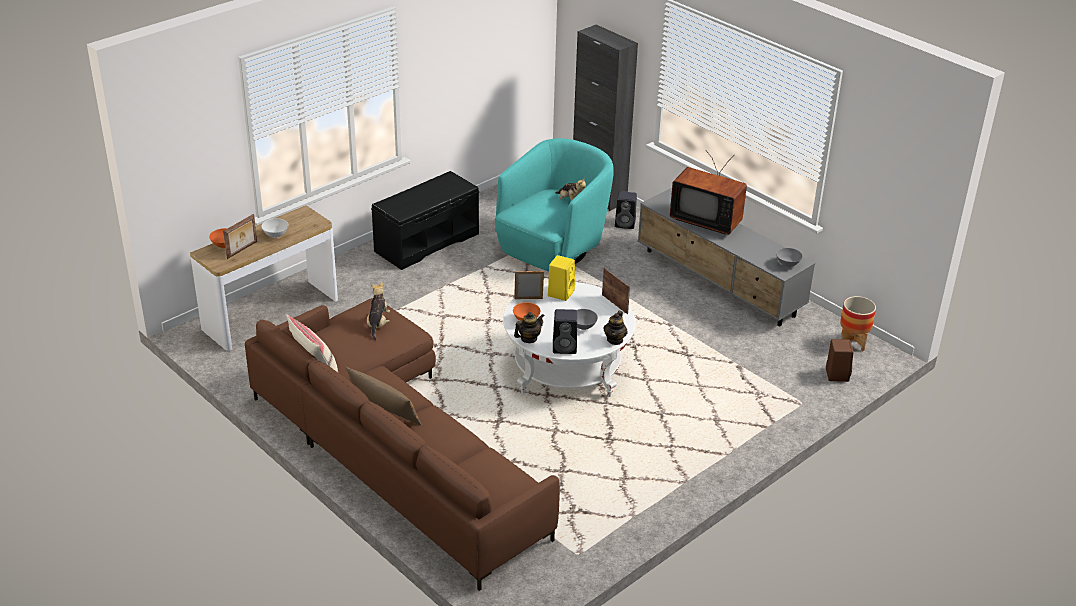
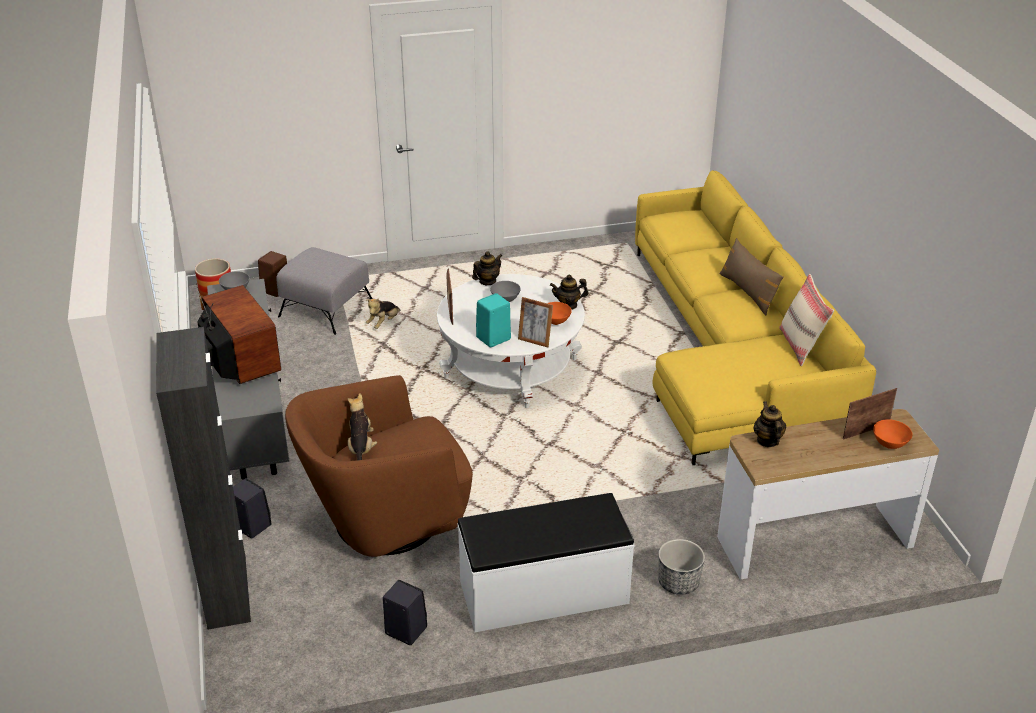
camera: 150 degrees left, 0 degrees up
brown sofa [245,298,560,591] -> yellow sofa [635,170,876,465]
white bowl [261,218,288,238] -> none
plush toy [367,282,390,340] -> plush toy moved to [366,298,401,329]
black bench [371,171,479,270] -> white bench [457,493,635,632]
turquoise armchair [495,138,614,271] -> brown armchair [285,375,473,557]
yellow speaker [548,255,576,301] -> turquoise speaker [476,293,511,348]
black speaker [553,309,577,354] -> black speaker moved to [383,580,427,645]
none -> grey ottoman [276,247,373,335]
none -> planter [658,539,705,595]
none -> teapot [754,401,786,447]

